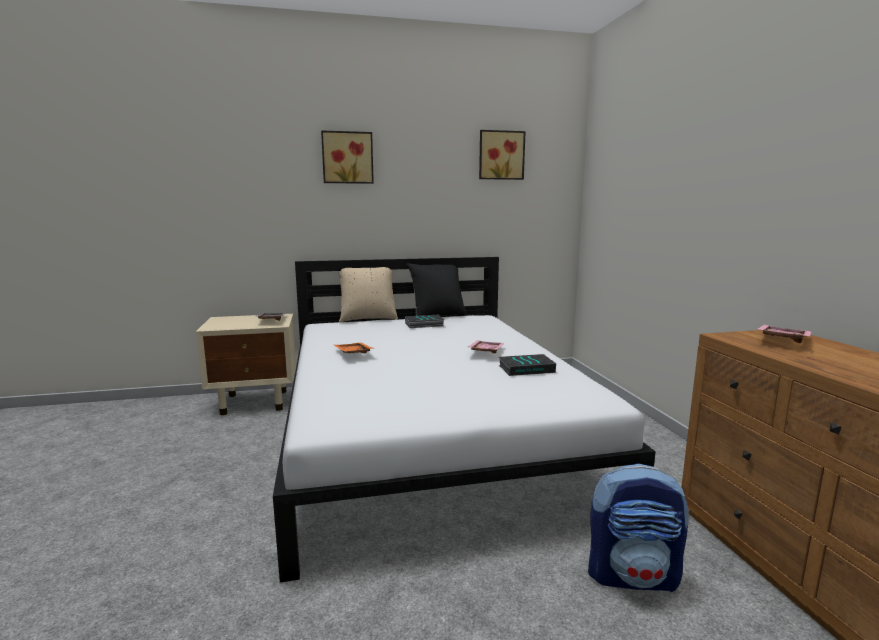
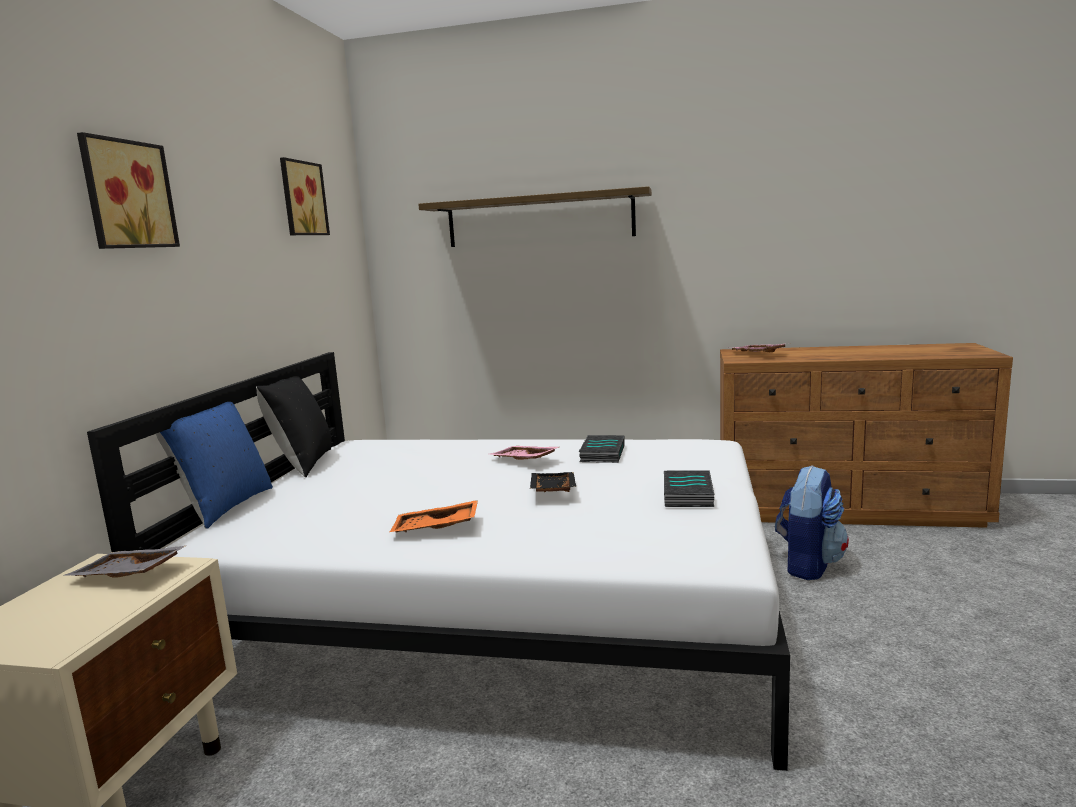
camera: 65 degrees left, 0 degrees up
beige pillow [338,267,398,323] -> blue pillow [156,402,273,529]
book [405,315,445,328] -> book moved to [664,471,714,507]
none -> shelf [418,186,652,247]
none -> black tray [530,472,576,492]

